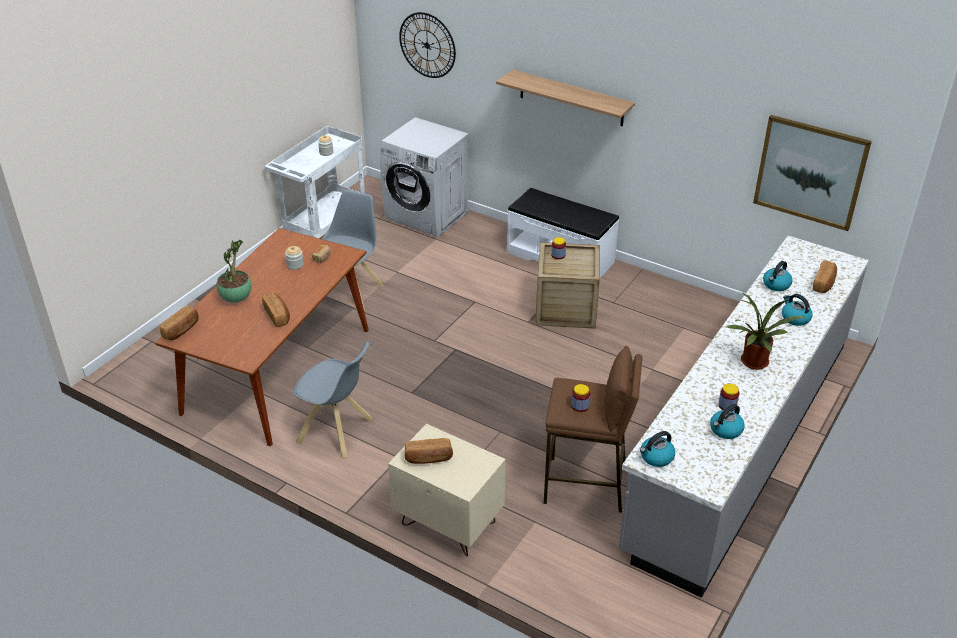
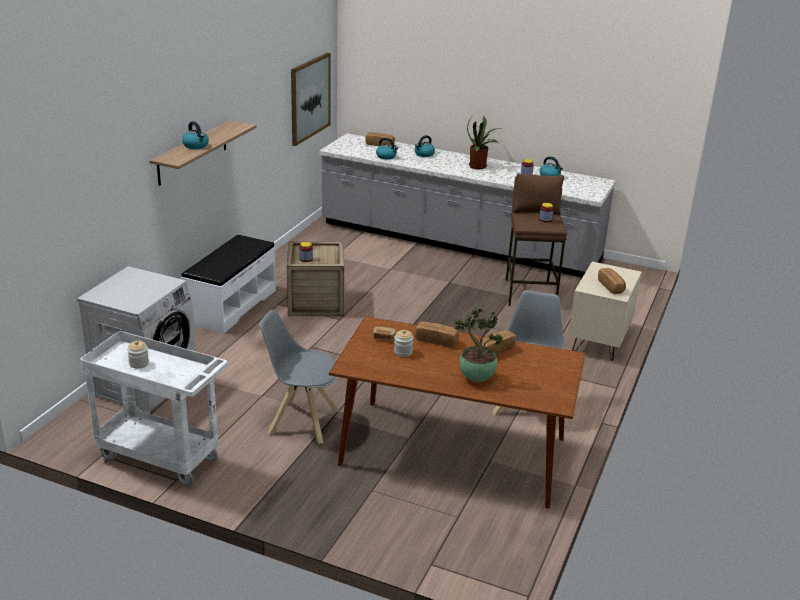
camera: 100 degrees left, 10 degrees down
bread [160,306,199,340] -> bread moved to [415,321,459,347]
wall clock [399,12,456,78] -> none
kettle [640,431,675,467] -> kettle moved to [182,121,209,149]

